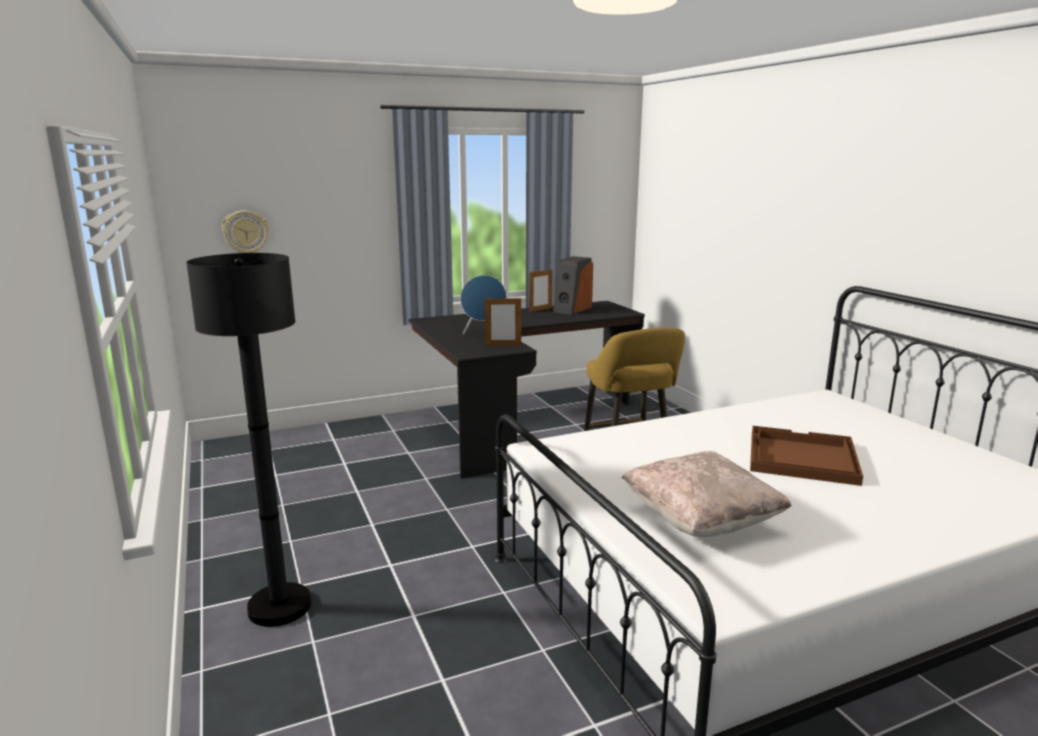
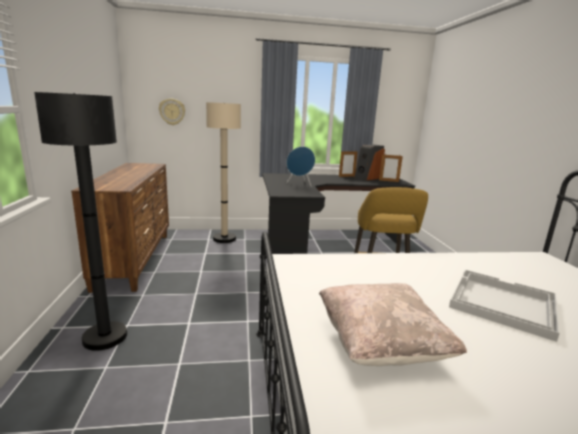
camera: 15 degrees right, 0 degrees up
picture frame [485,298,521,346] -> picture frame moved to [379,155,403,182]
brown tray [750,426,863,486] -> white tray [449,270,560,342]
none -> brown dresser [71,163,169,293]
none -> beige floor lamp [206,102,241,243]

